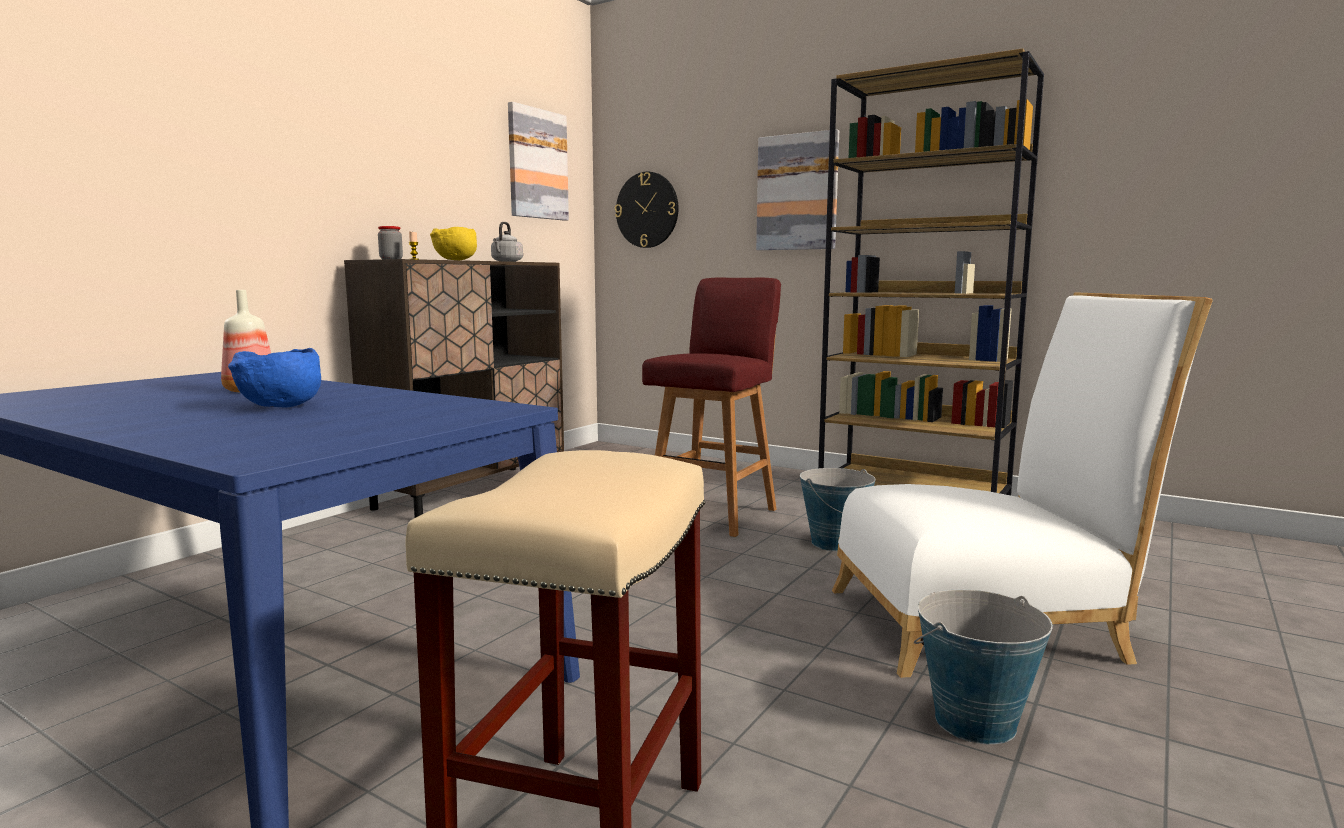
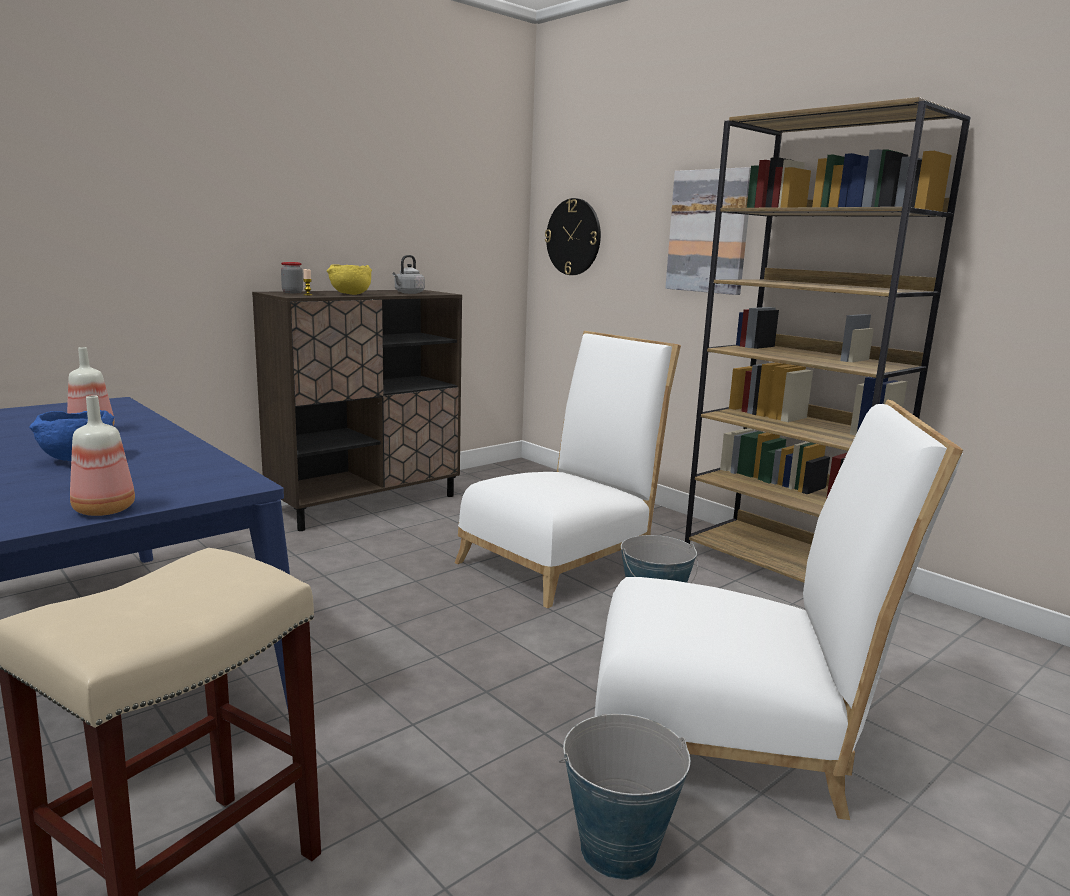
camera: 15 degrees right, 5 degrees up
picture [508,102,569,221] -> none
red stool [642,278,781,537] -> white chair [454,331,681,608]
none -> bottle [70,395,135,516]

